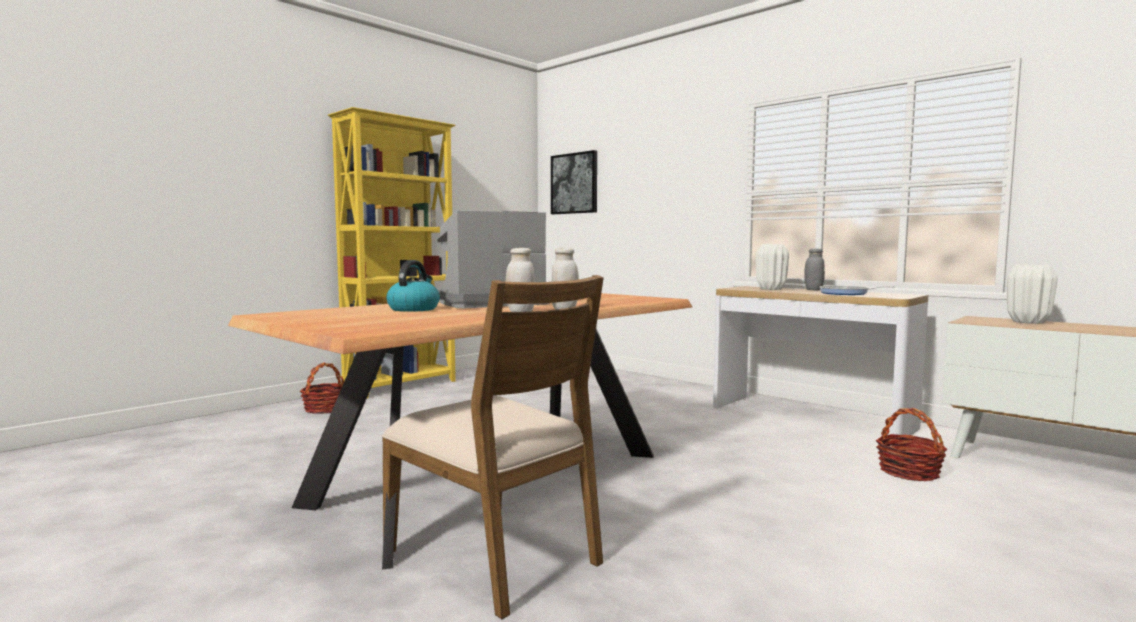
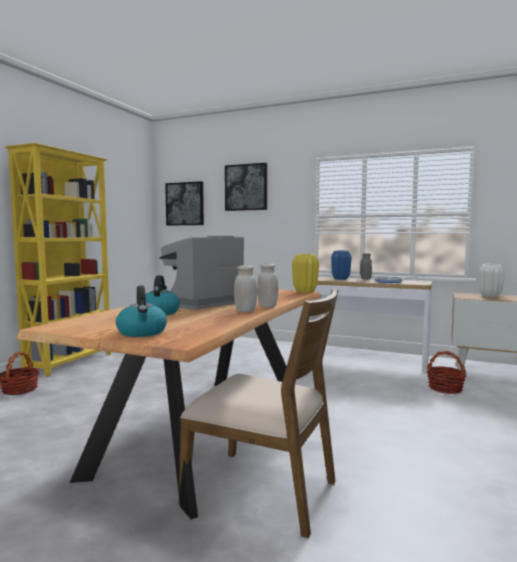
camera: 20 degrees left, 0 degrees up
white vase [756,244,789,290] -> blue vase [331,251,351,280]
none -> kettle [116,286,167,337]
none -> picture [225,163,267,211]
none -> yellow vase [292,254,319,293]

